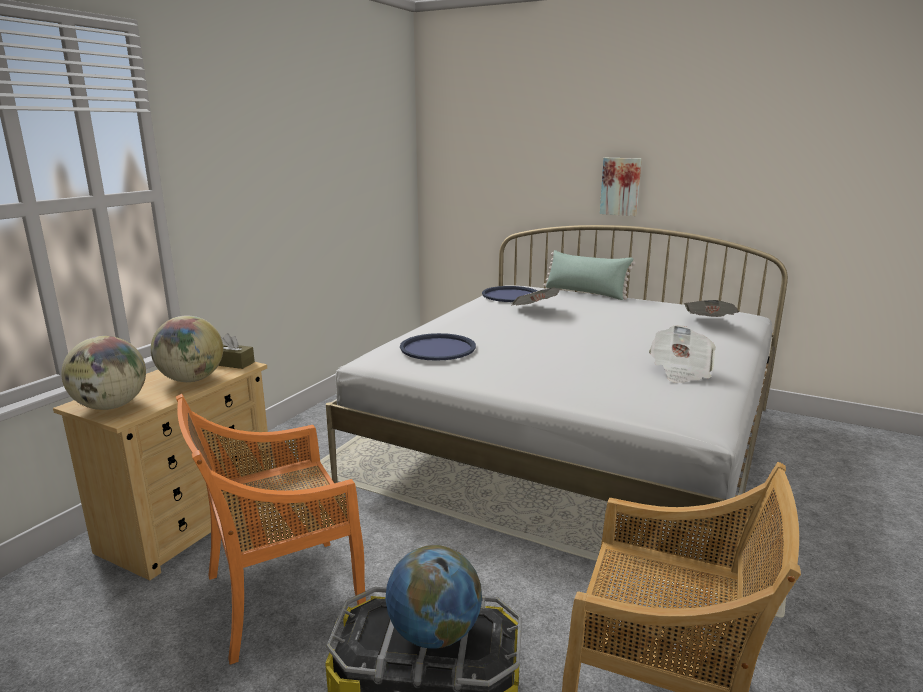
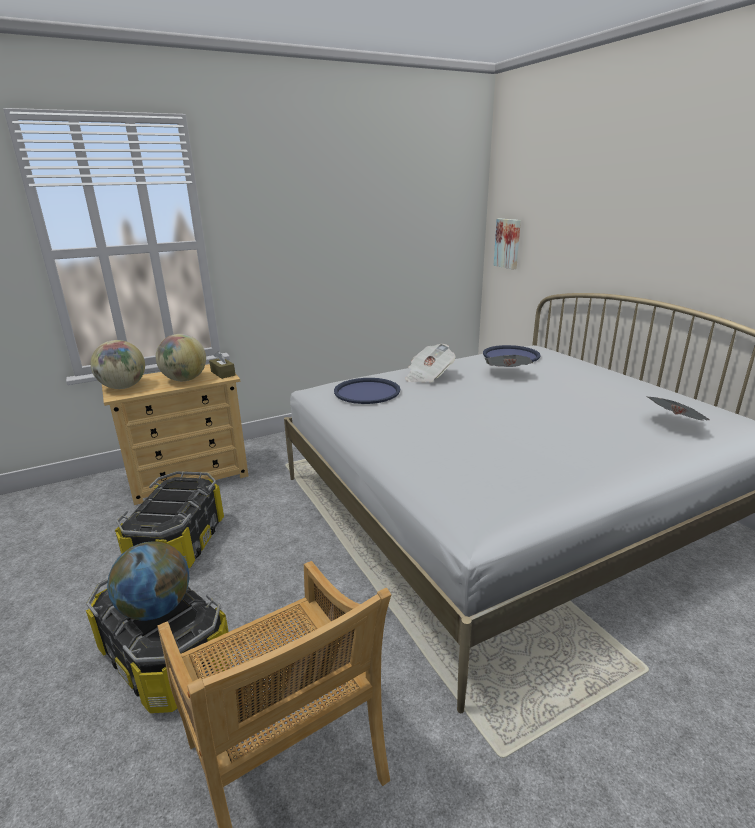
camera: 35 degrees right, 5 degrees up
orange chair [176,394,366,665] -> storage box [115,471,224,568]
green pillow [544,250,636,300] -> none
picture [600,158,642,216] -> picture moved to [493,219,521,269]
newspaper [649,325,716,383] -> newspaper moved to [405,344,455,383]

